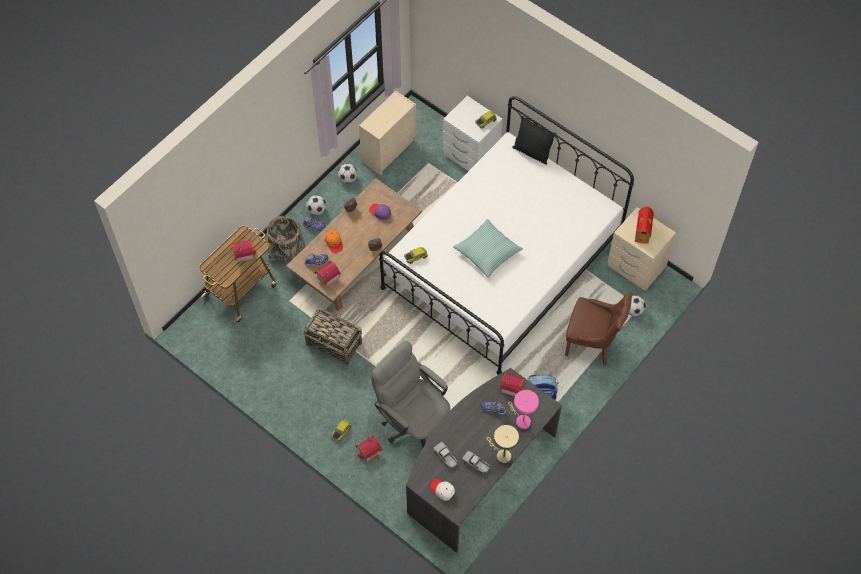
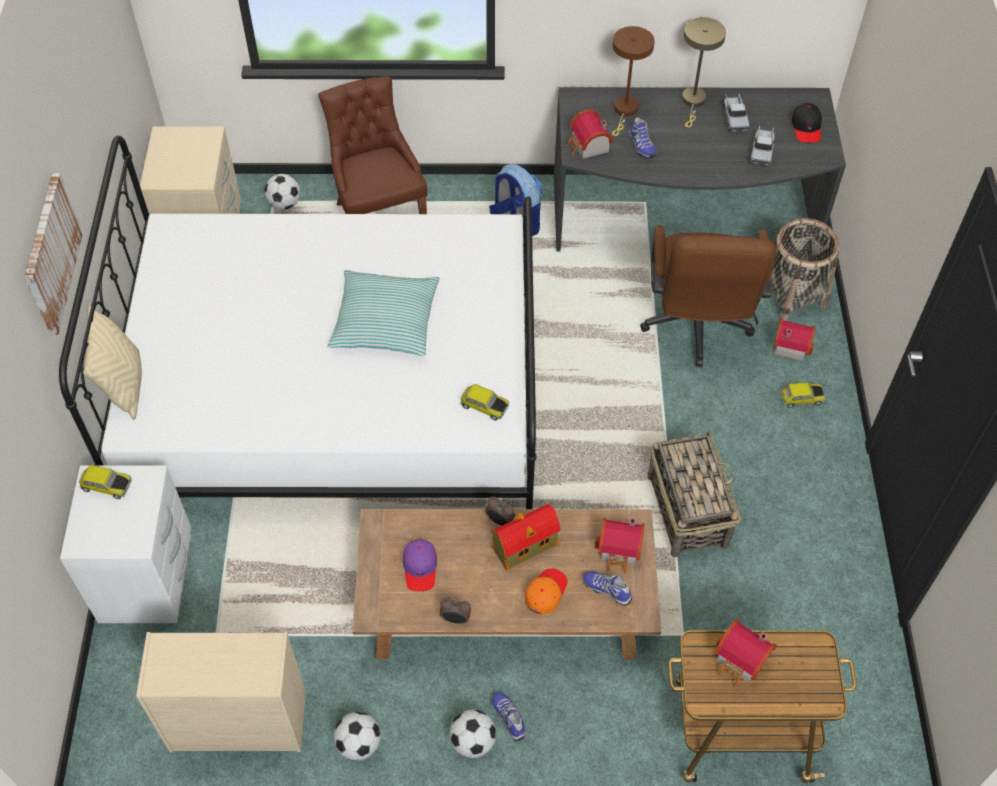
camera: 130 degrees left, 5 degrees down
basket [267,216,305,262] -> basket moved to [771,218,839,321]
grey office chair [371,341,450,447] -> brown office chair [640,225,777,367]
white cap [430,479,455,501] -> black cap [792,103,822,143]
pink table lamp [508,390,539,429] -> brown table lamp [612,26,655,136]
black pillow [512,116,556,165] -> beige pillow [83,303,142,420]
toy house [635,206,654,244] -> toy house moved to [490,504,561,570]
none -> picture [24,173,83,335]

